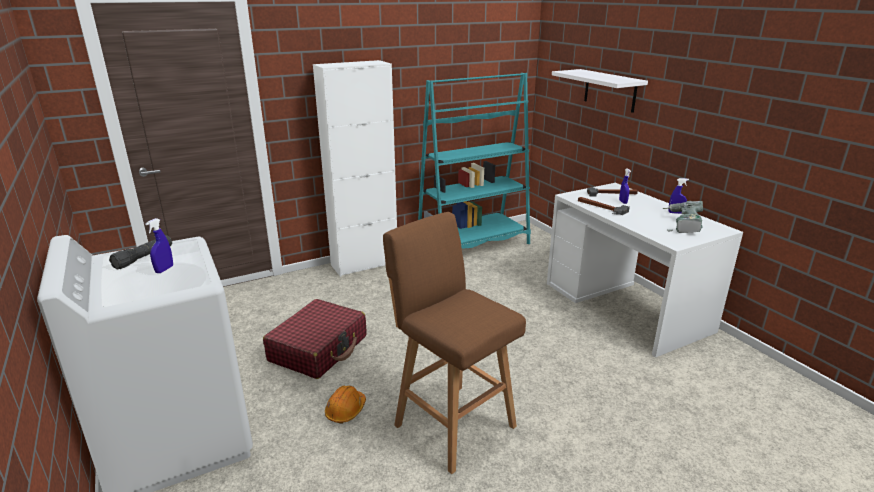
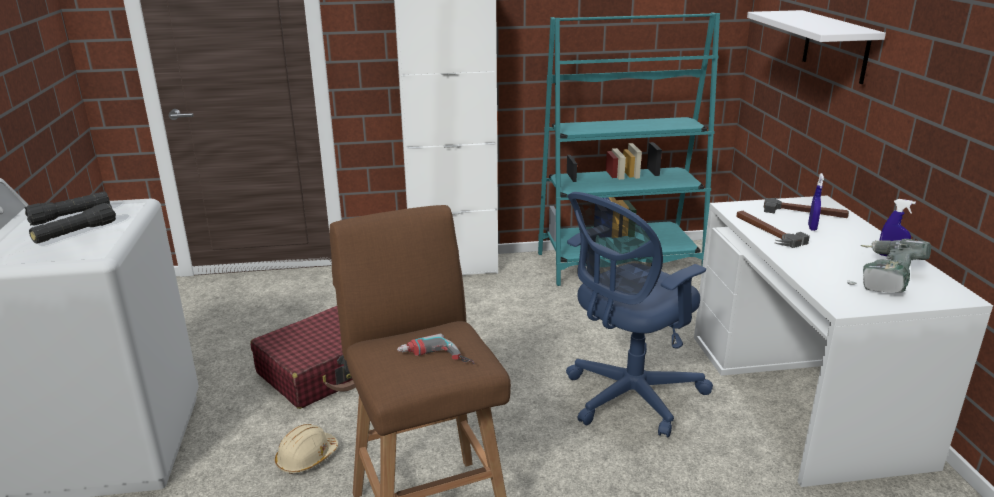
camera: 20 degrees right, 0 degrees up
blue spray bottle [145,218,173,273] -> black flashlight [29,203,116,244]
orange hard hat [325,385,366,423] -> beige hard hat [275,424,338,474]
none -> power drill [397,334,475,364]
none -> blue office chair [566,192,713,438]

